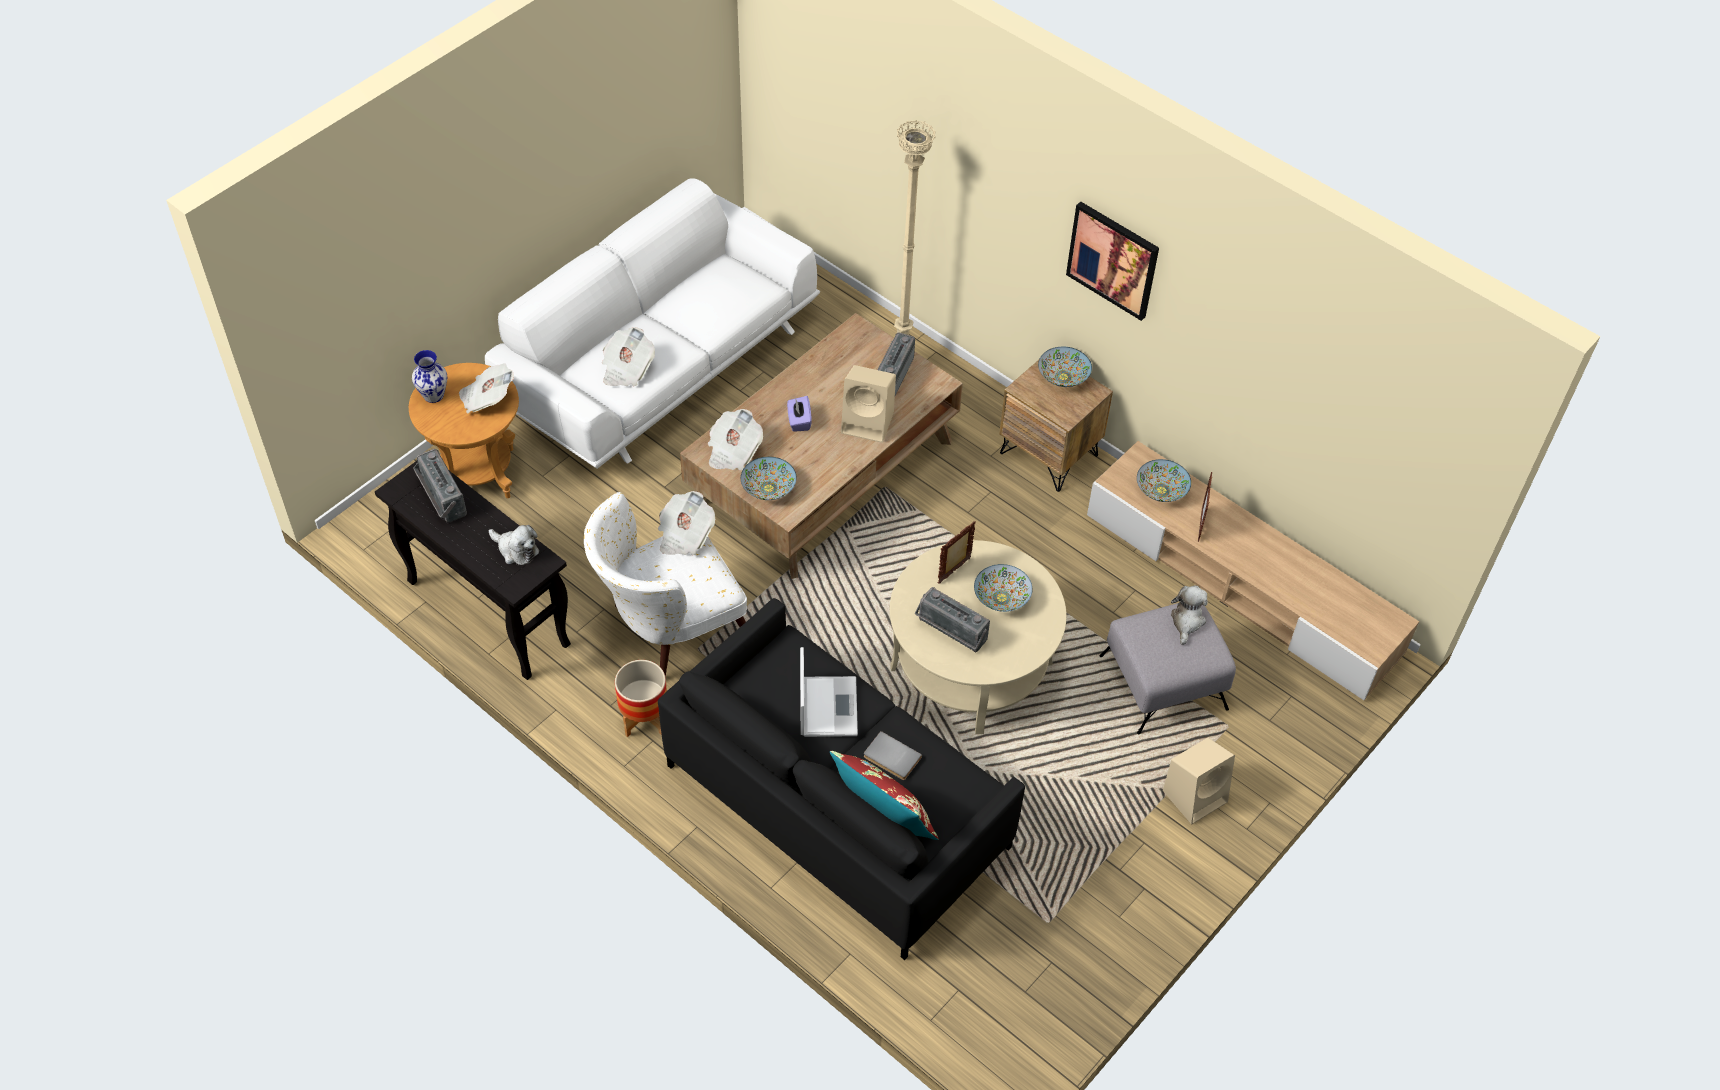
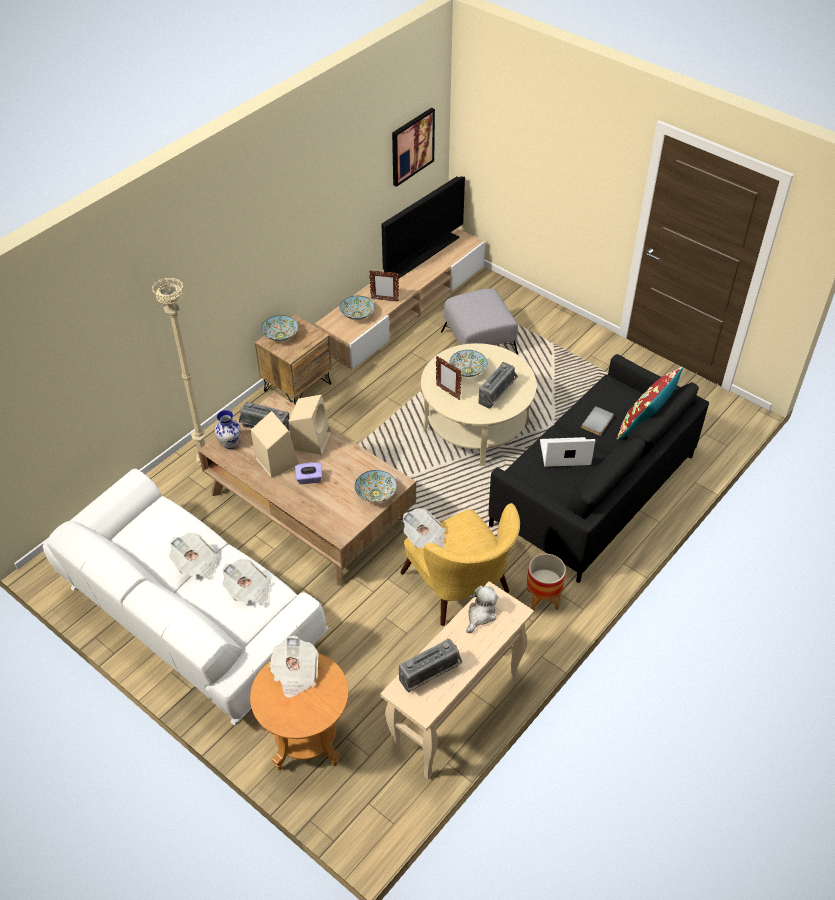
camera: 90 degrees left, 5 degrees down
black console table [375,461,571,680] -> beige console table [380,581,534,779]
vase [412,350,447,403] -> vase moved to [215,410,241,449]
white armchair [584,492,747,677] -> yellow armchair [400,503,520,626]
newspaper [708,409,763,470] -> newspaper moved to [169,533,218,579]
picture [1066,202,1159,321] -> picture moved to [392,108,435,187]
beige speaker [1163,738,1235,825] -> beige speaker moved to [251,411,299,478]
plush toy [1171,585,1208,645] -> none
none -> television [381,176,465,278]

